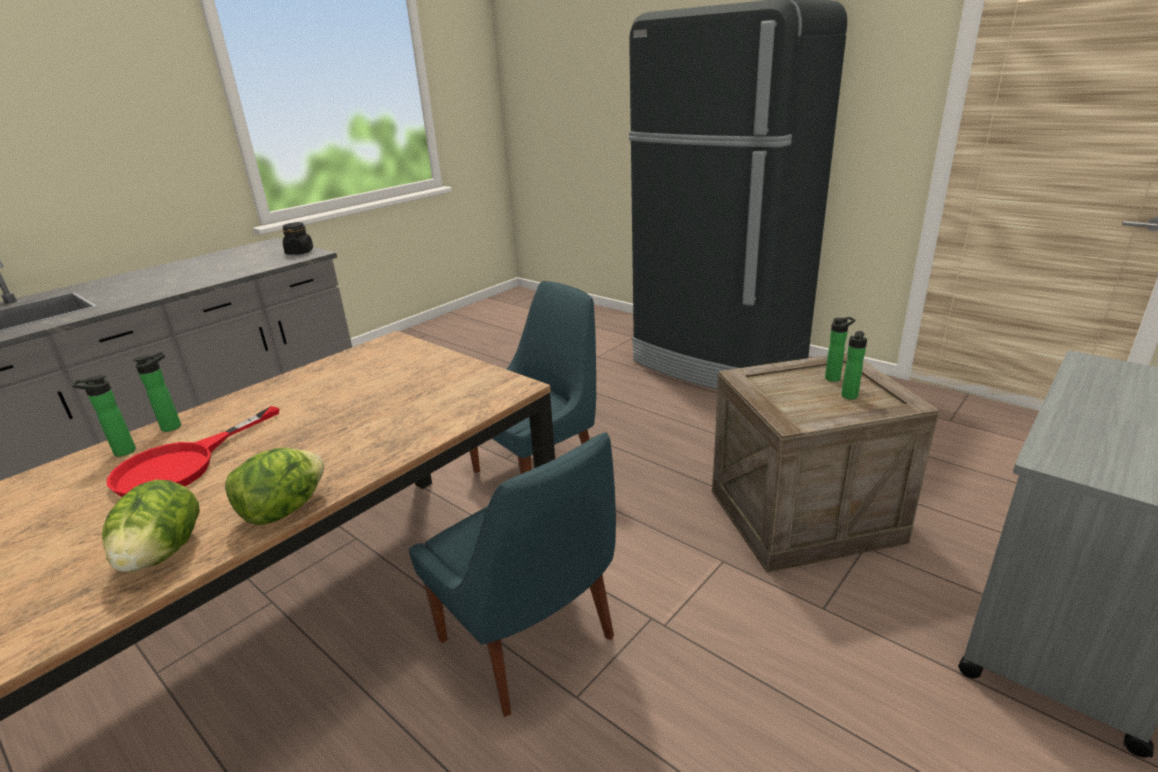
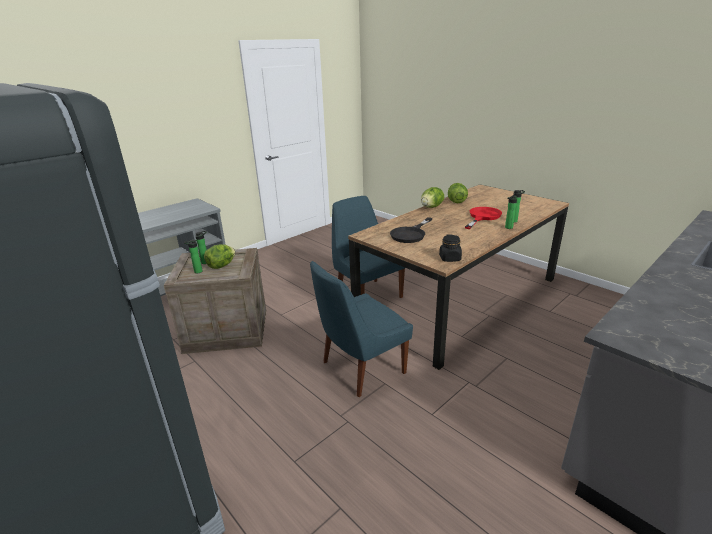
camera: 175 degrees left, 0 degrees up
black jar [282,222,313,255] -> black jar moved to [439,234,462,262]
none -> lettuce [204,244,236,269]
none -> black frying pan [390,217,433,243]

